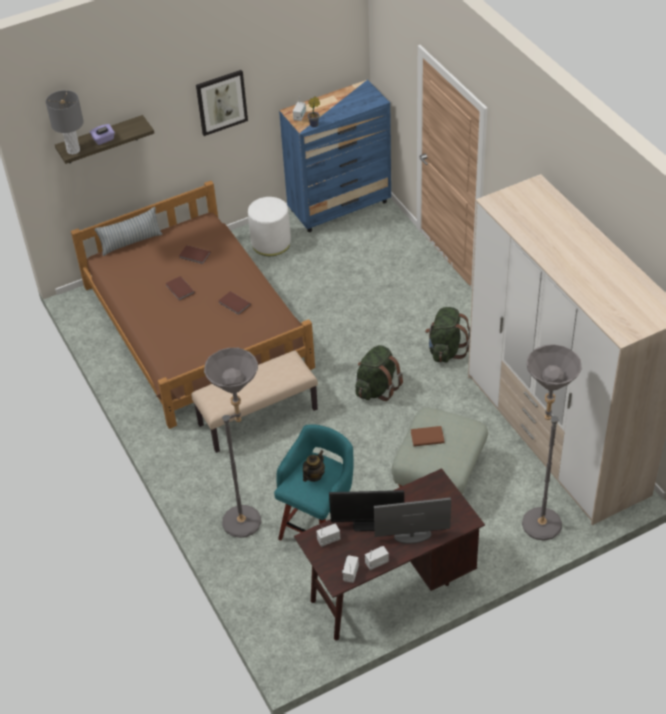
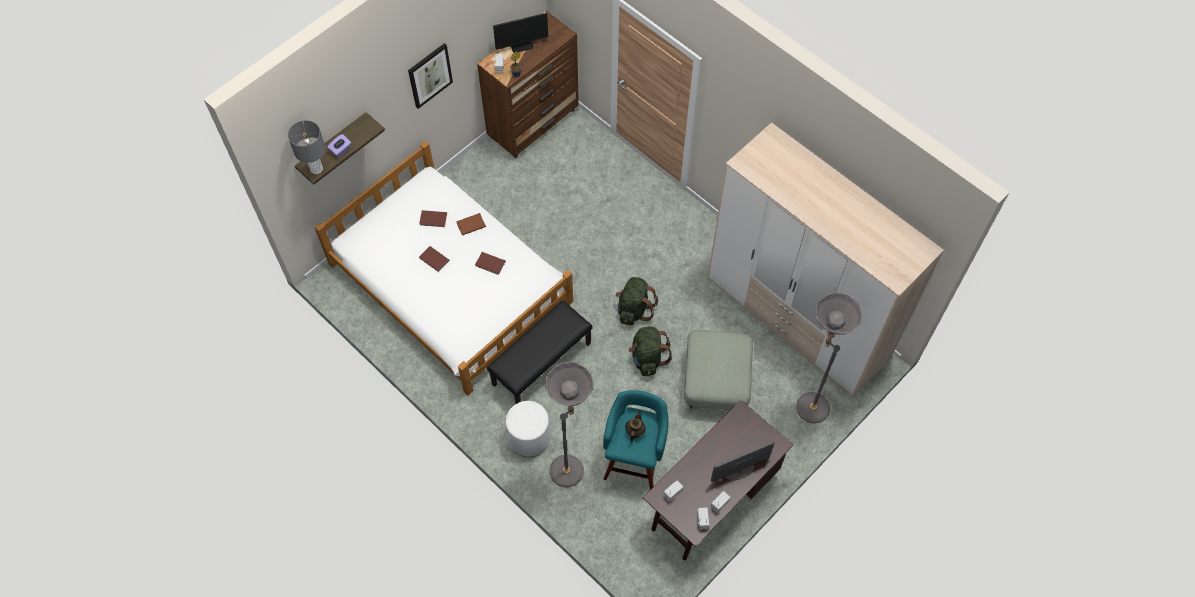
camera: 20 degrees left, 15 degrees up
brown bed [71,181,315,429] -> white bed [315,141,573,395]
pillow [95,207,162,256] -> none
beige bench [191,350,318,453] -> black bench [487,300,593,404]
white ottoman [248,197,291,256] -> white ottoman moved to [506,401,550,457]
blue dresser [279,80,391,232] -> brown dresser [477,11,579,158]
monitor [329,490,404,531] -> monitor moved to [493,13,548,53]
brown book [411,426,445,446] -> brown book moved to [456,213,486,236]
green backpack [425,307,470,362] -> green backpack moved to [628,326,672,376]

